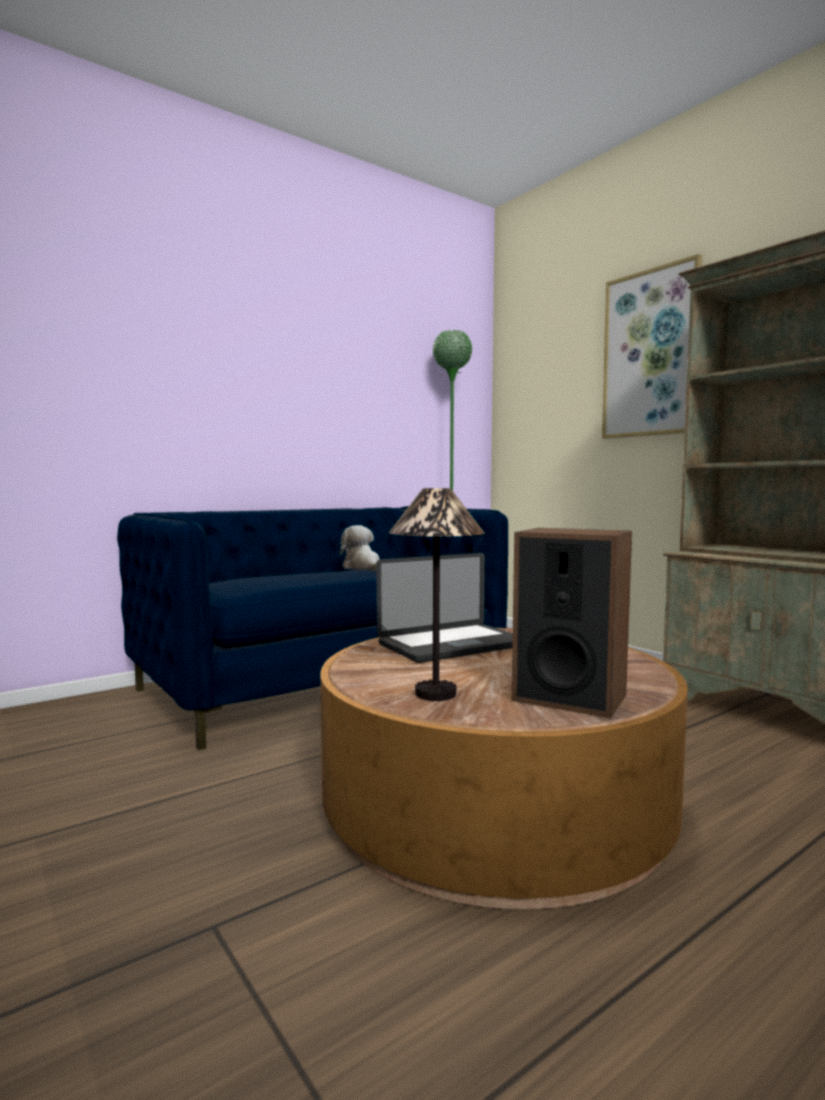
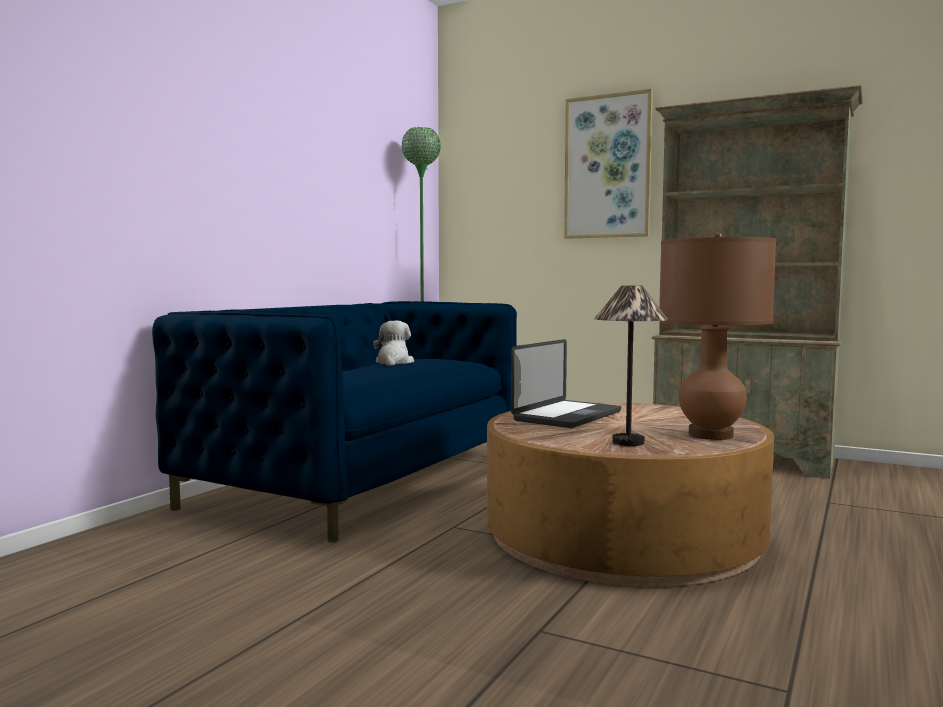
camera: 25 degrees left, 0 degrees up
plush toy [339,525,379,571] -> plush toy turned 60 degrees clockwise [373,320,414,365]
speaker [512,528,632,718] -> brown table lamp [659,232,776,440]

